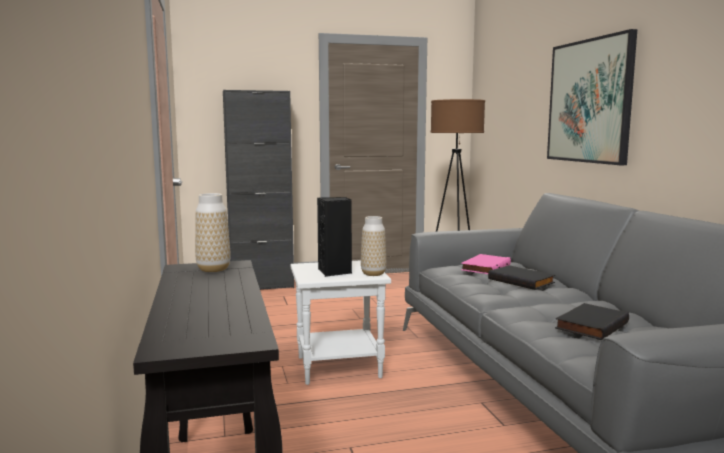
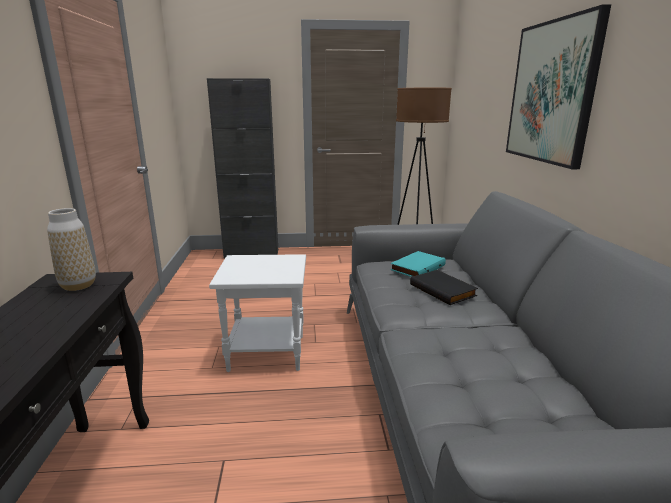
camera: 10 degrees right, 10 degrees up
black speaker [317,197,352,277] -> none
vase [361,216,386,276] -> none
pink book [461,254,511,274] -> turquoise book [390,251,446,277]
black book [555,303,629,340] -> none

